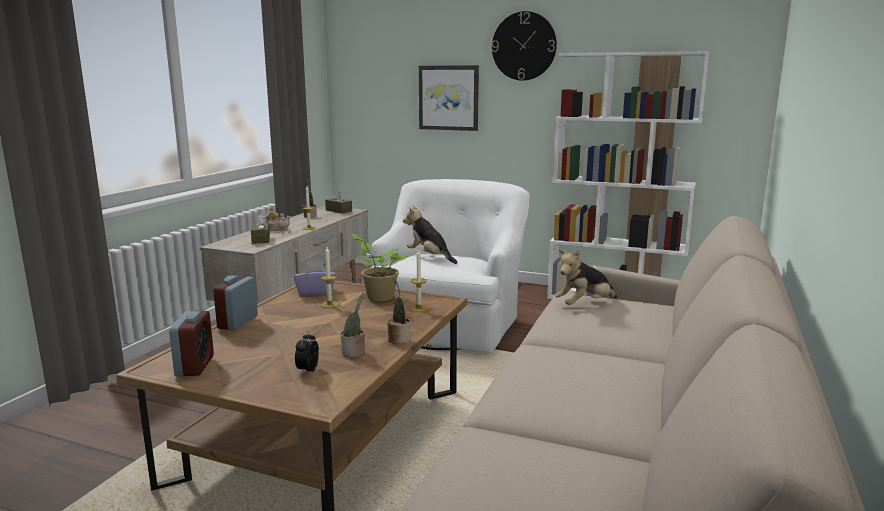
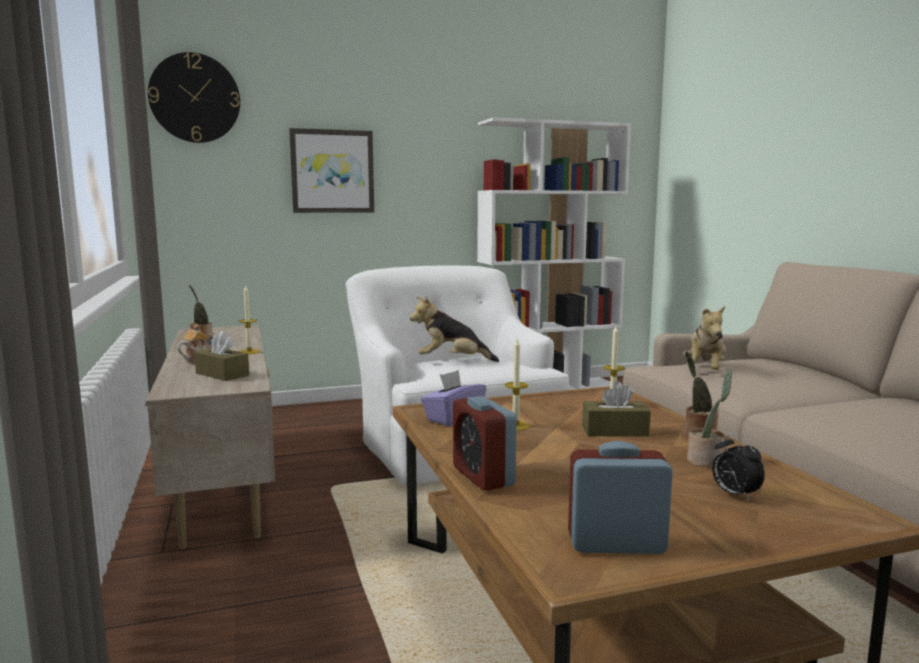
camera: 40 degrees left, 5 degrees down
alarm clock [169,311,214,376] -> alarm clock turned 45 degrees counterclockwise [568,441,673,554]
brown tissue box [325,190,352,214] -> brown tissue box moved to [582,381,651,437]
potted plant [351,233,407,301] -> none
wall clock [492,11,557,80] -> wall clock moved to [148,52,240,143]

